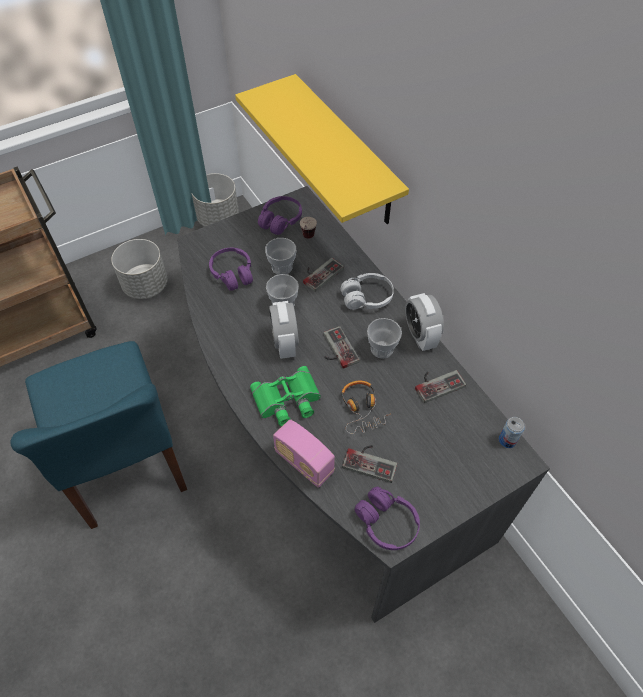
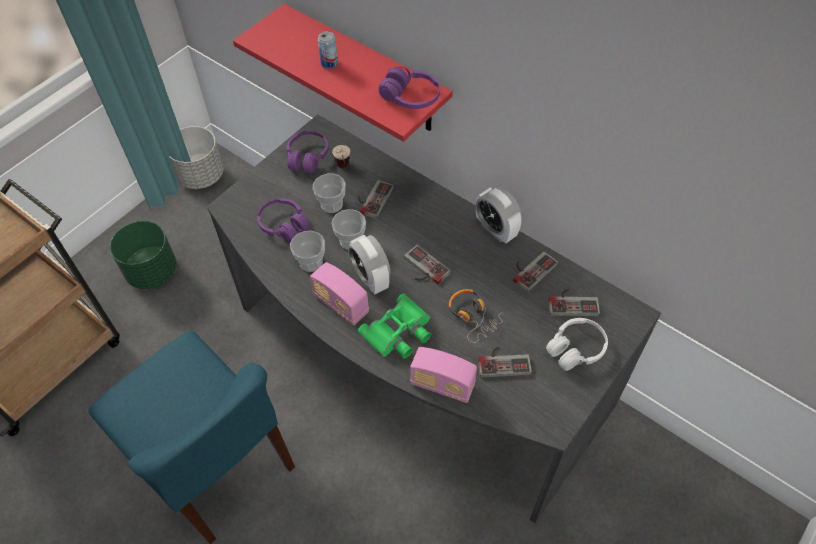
camera: 20 degrees left, 0 degrees up
grey planter [111,239,167,299] -> green planter [110,221,177,289]
yellow shelf [235,74,409,224] -> red shelf [233,4,453,142]
white headphones [341,273,394,310] -> white headphones moved to [546,318,608,371]
purple headphones [354,487,420,550] -> purple headphones moved to [379,67,440,109]
cup [367,318,402,358] -> cup moved to [290,231,325,272]
can [499,417,525,448] -> can moved to [318,31,338,69]
none -> radio [310,262,369,326]
none -> game controller [548,289,600,316]

